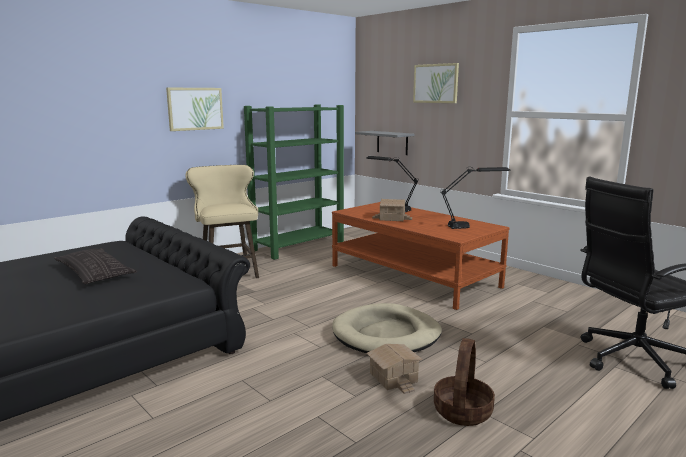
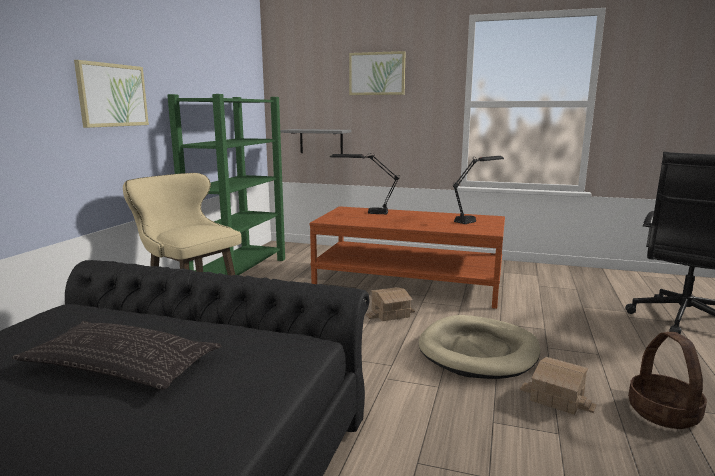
camera: 30 degrees left, 0 degrees up
toy house [372,199,412,221] -> toy house moved to [366,287,415,321]

